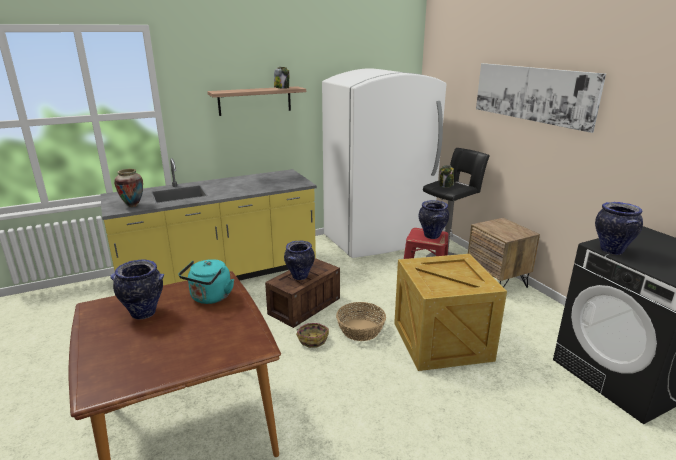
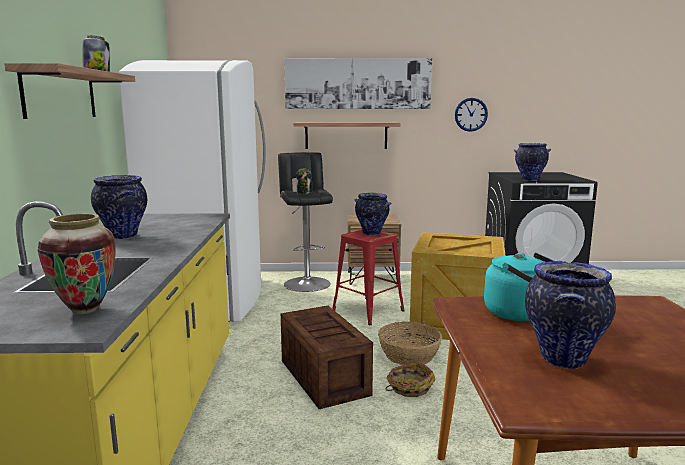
camera: 65 degrees left, 10 degrees down
vase [284,241,315,280] -> vase moved to [91,175,147,239]
none -> shelf [293,122,400,149]
none -> wall clock [455,98,488,132]

